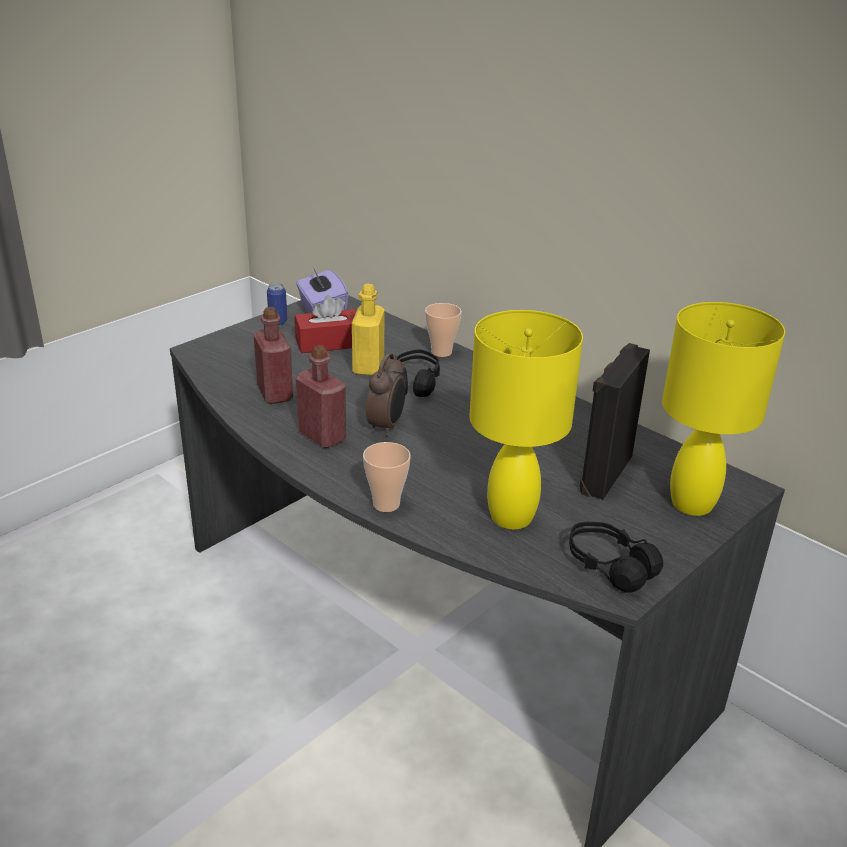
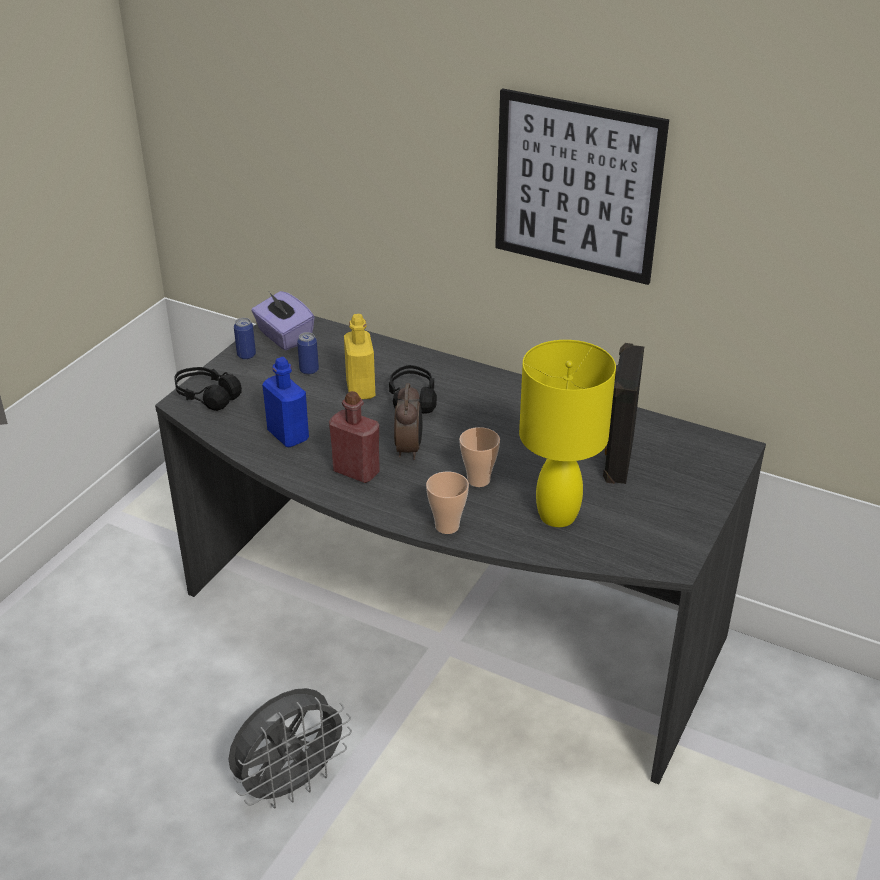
camera: 15 degrees left, 5 degrees up
red bottle [254,307,293,404] -> blue bottle [262,357,309,447]
red tissue box [295,295,356,353] -> can [297,332,319,375]
cup [425,303,462,357] -> cup moved to [459,427,500,487]
black headphones [569,522,663,592] -> black headphones moved to [174,367,242,411]
yellow table lamp [662,302,785,516] -> none
none -> grey fan [229,688,352,808]
none -> picture [495,88,669,285]

